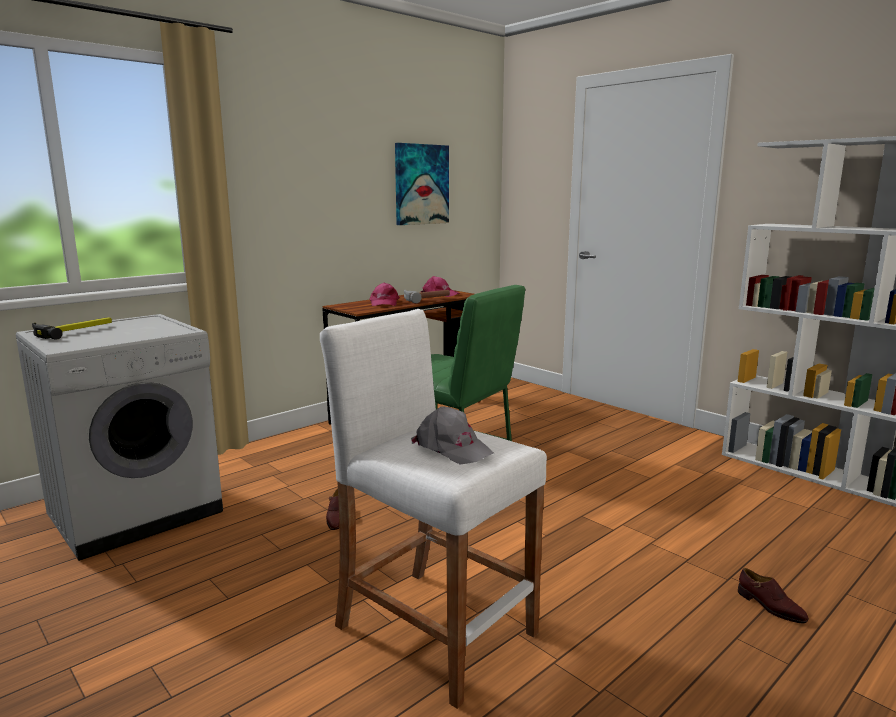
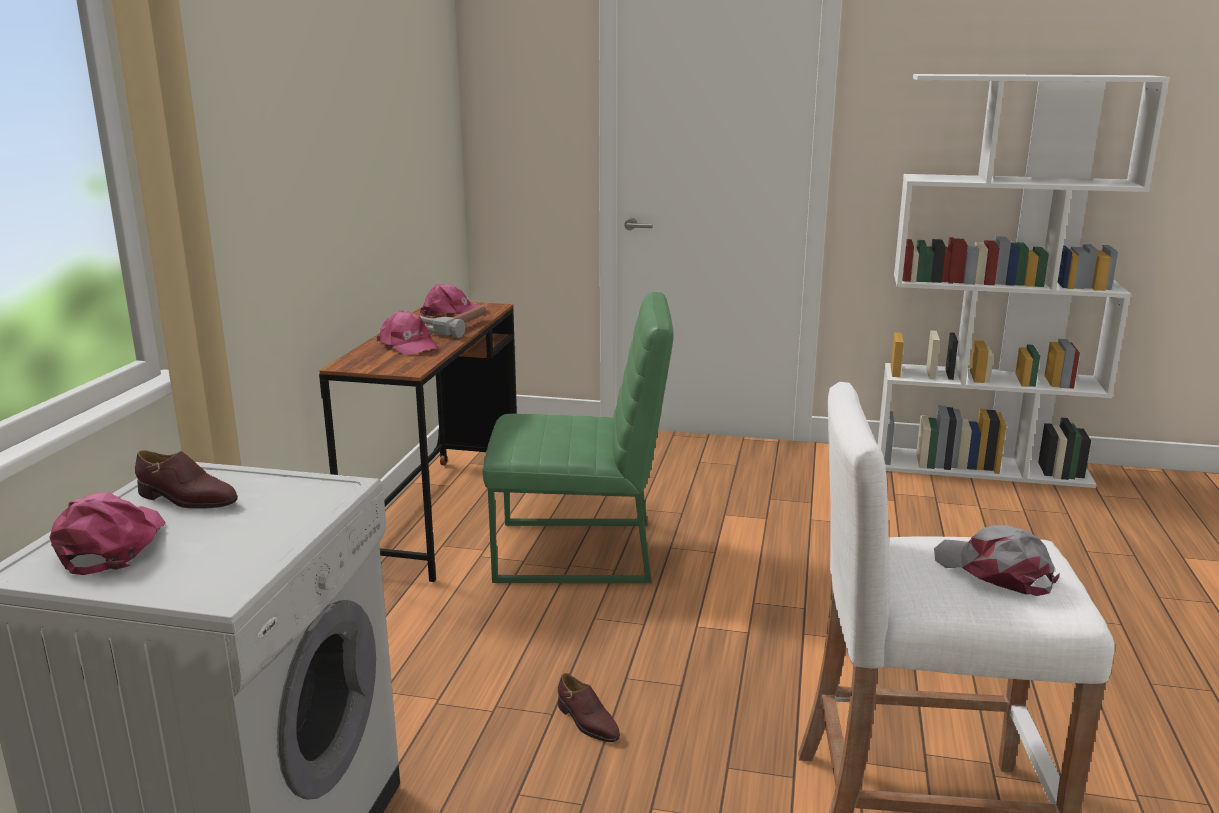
camera: 35 degrees left, 5 degrees up
hammer [32,317,112,340] -> pink cap [49,492,165,575]
picture [395,143,449,225] -> none
grey cap [411,407,494,465] -> grey cap turned 135 degrees counterclockwise [934,525,1060,596]
brown shoe [738,568,809,623] -> brown shoe moved to [135,450,238,509]

